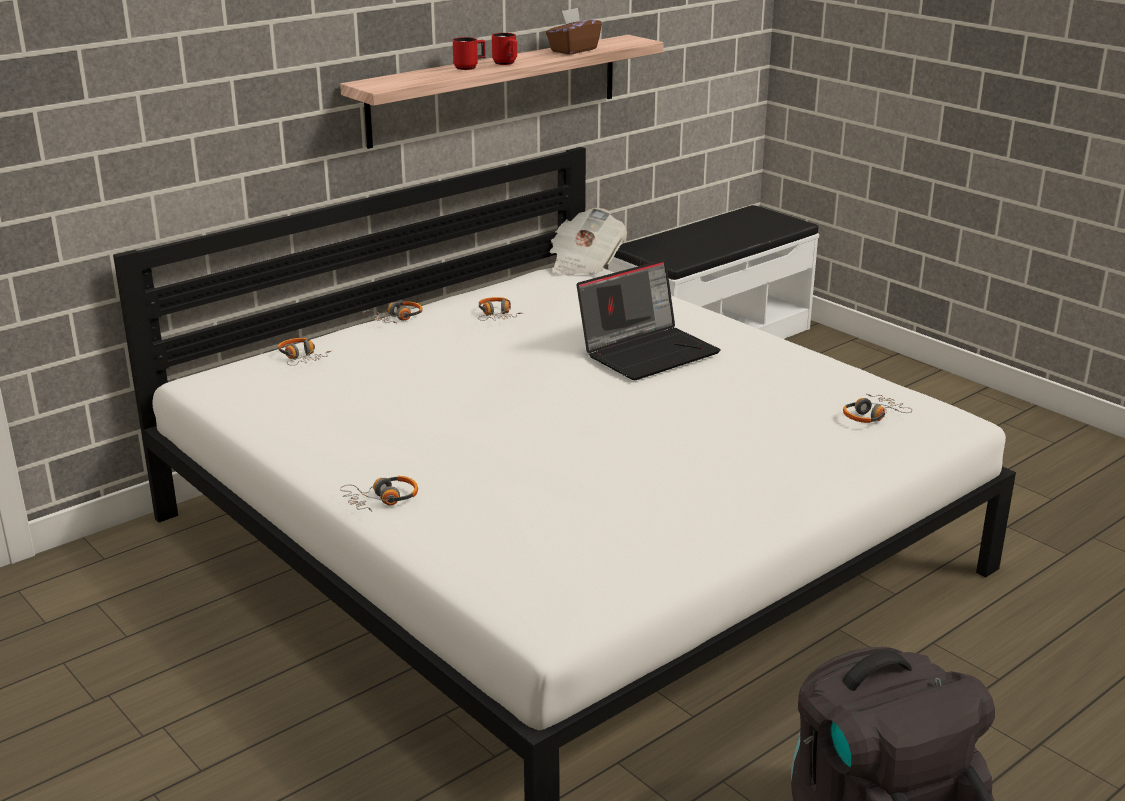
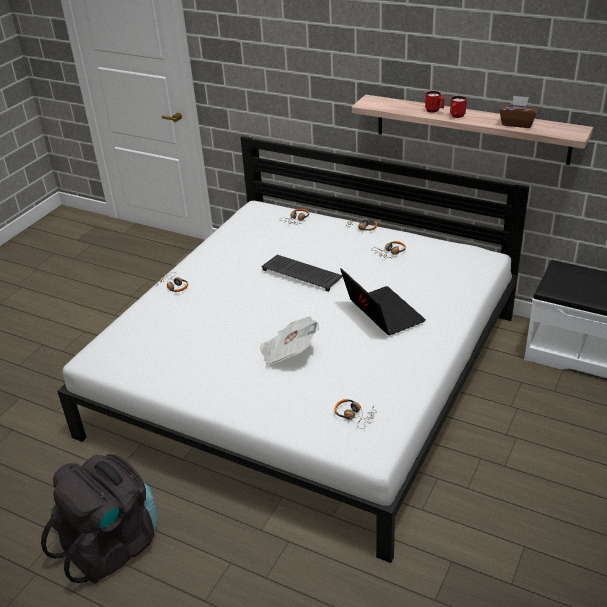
camera: 70 degrees right, 10 degrees up
newspaper [550,208,627,275] -> newspaper moved to [260,316,319,365]
laptop [577,259,721,380] -> laptop turned 150 degrees counterclockwise [340,268,426,335]
none -> keyboard [261,255,343,292]

